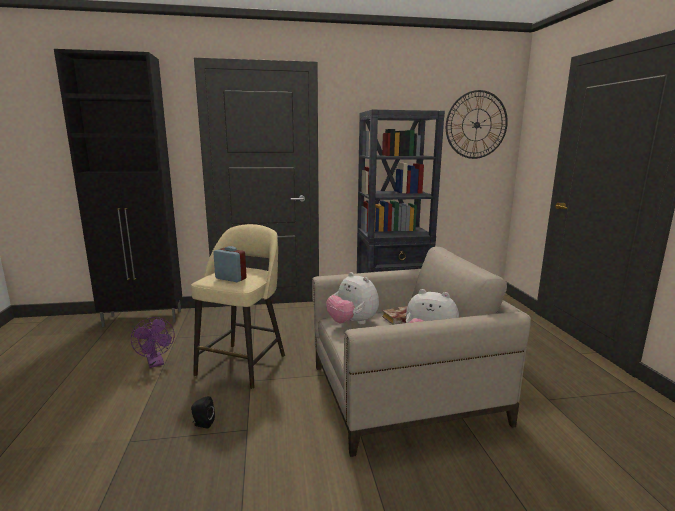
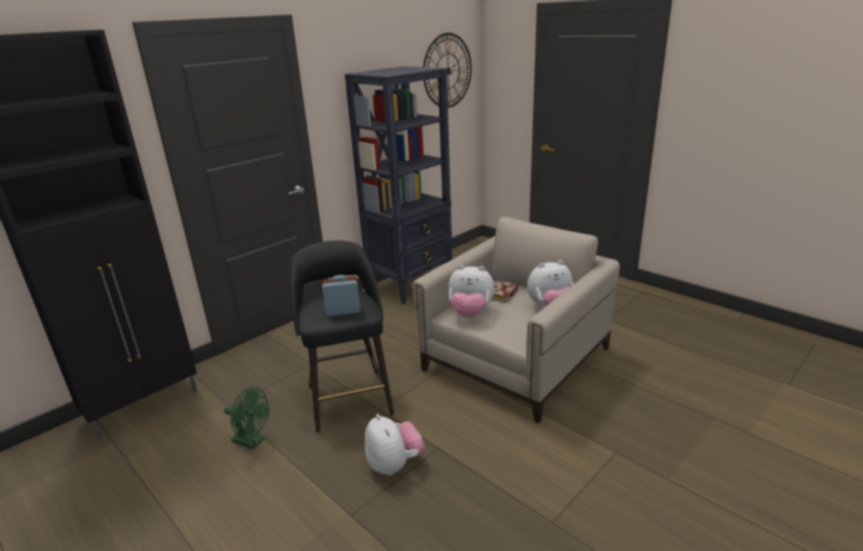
camera: 35 degrees left, 10 degrees up
purple fan [131,317,175,368] -> green fan [224,387,269,449]
beige stool [191,224,285,389] -> black stool [289,240,394,432]
black speaker [191,396,215,429] -> plush toy [365,414,425,476]

